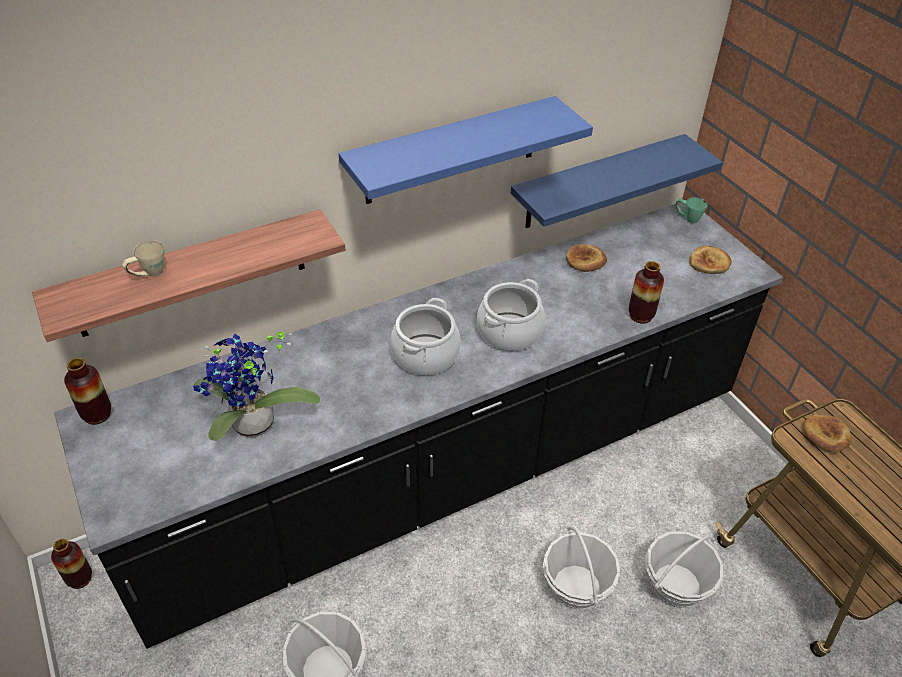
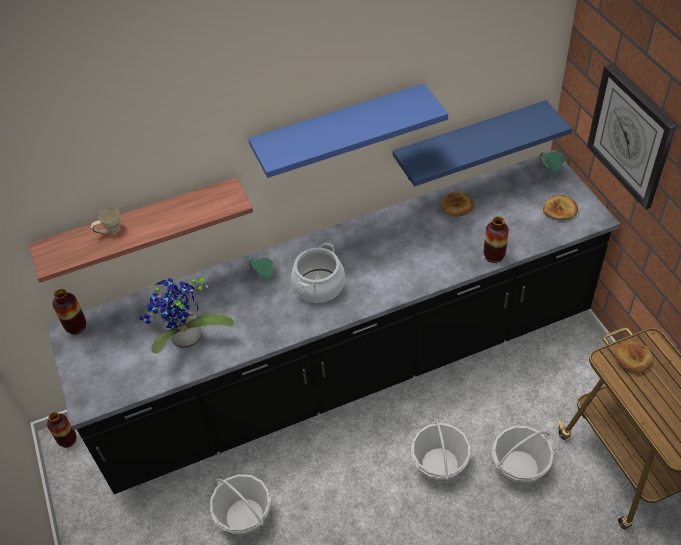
camera: 10 degrees right, 5 degrees up
cooking pot [477,279,545,351] -> none
none -> green mug [249,258,273,281]
none -> wall clock [587,64,676,210]

